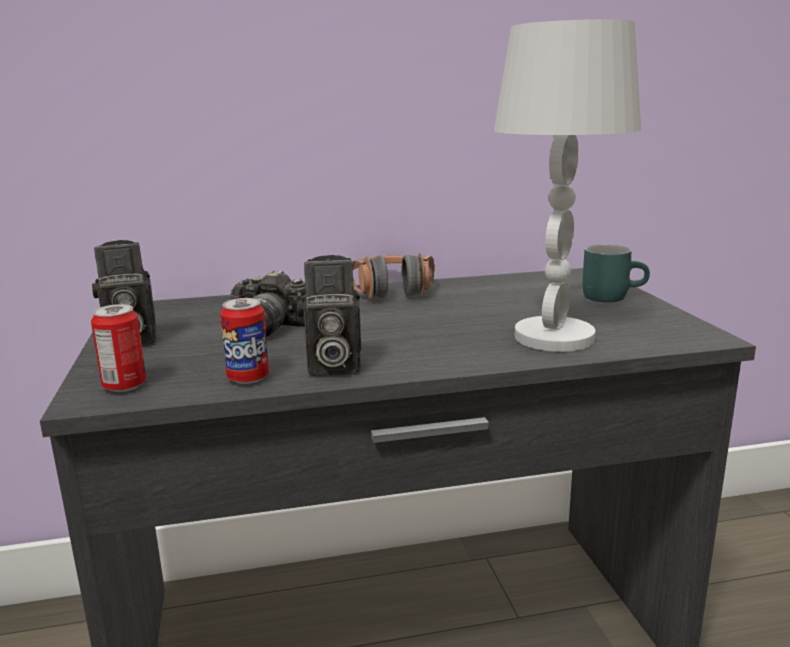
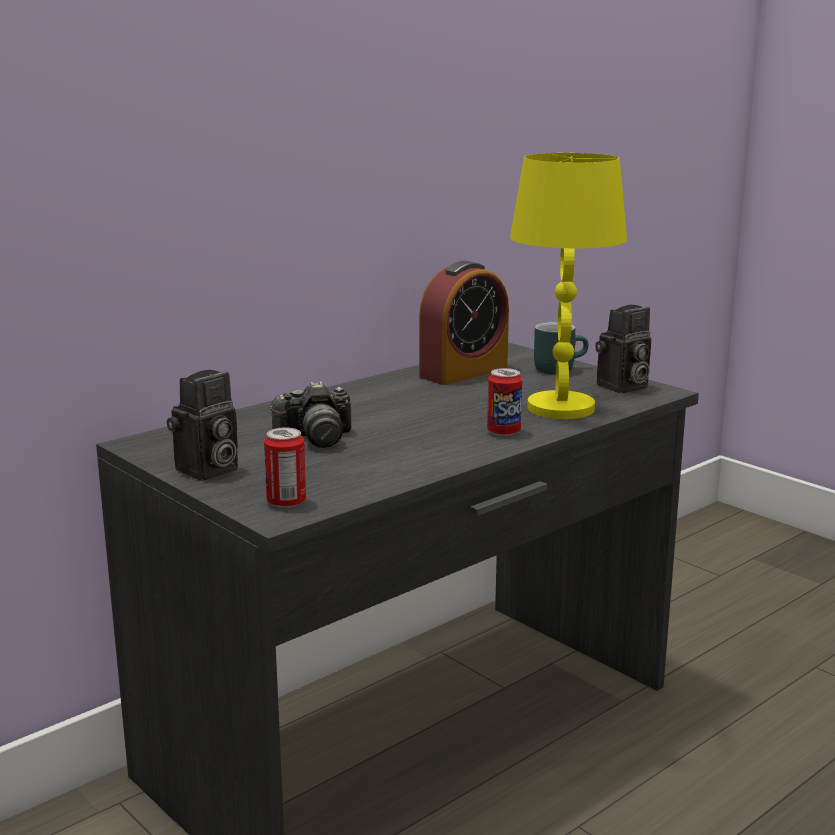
camera: 30 degrees left, 0 degrees up
can [220,298,269,384] -> can moved to [487,368,522,436]
camera [297,255,361,376] -> camera moved to [595,305,651,393]
headphones [352,253,435,300] -> none
white table lamp [494,19,641,352] -> yellow table lamp [510,153,627,419]
none -> alarm clock [419,261,509,385]

